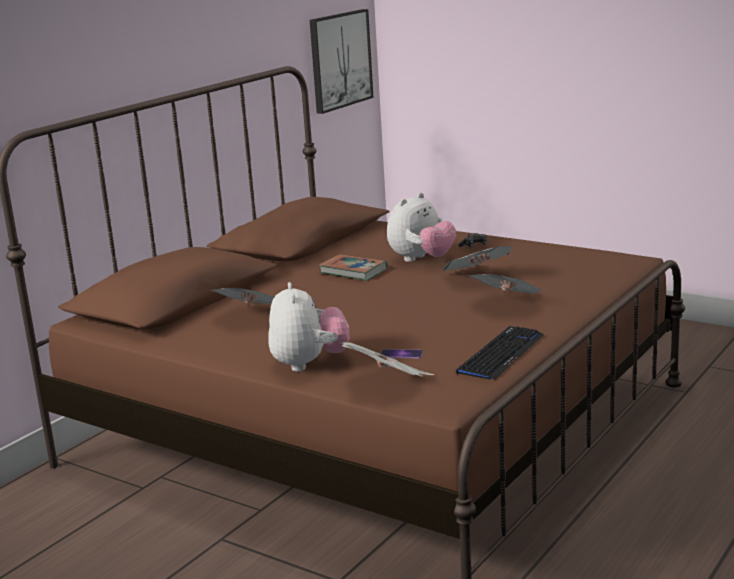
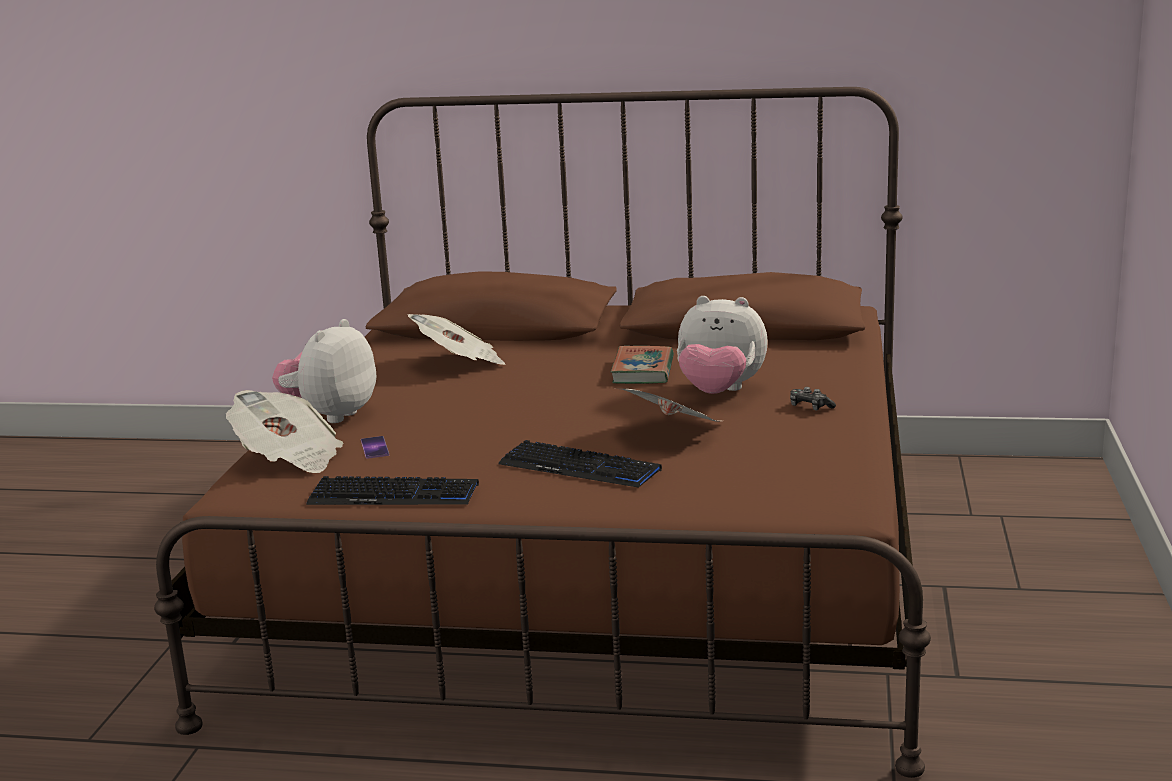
camera: 65 degrees right, 0 degrees up
plush toy [268,282,350,372] -> plush toy turned 150 degrees clockwise [272,319,376,423]
picture [310,9,373,114] -> none
newspaper [468,274,542,293] -> keyboard [498,440,662,487]

